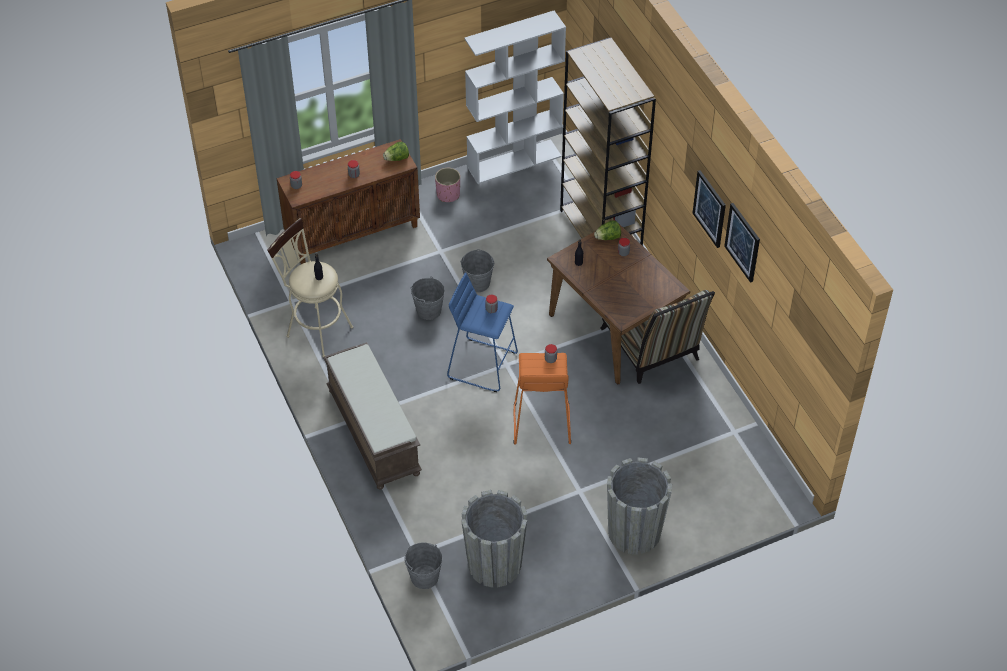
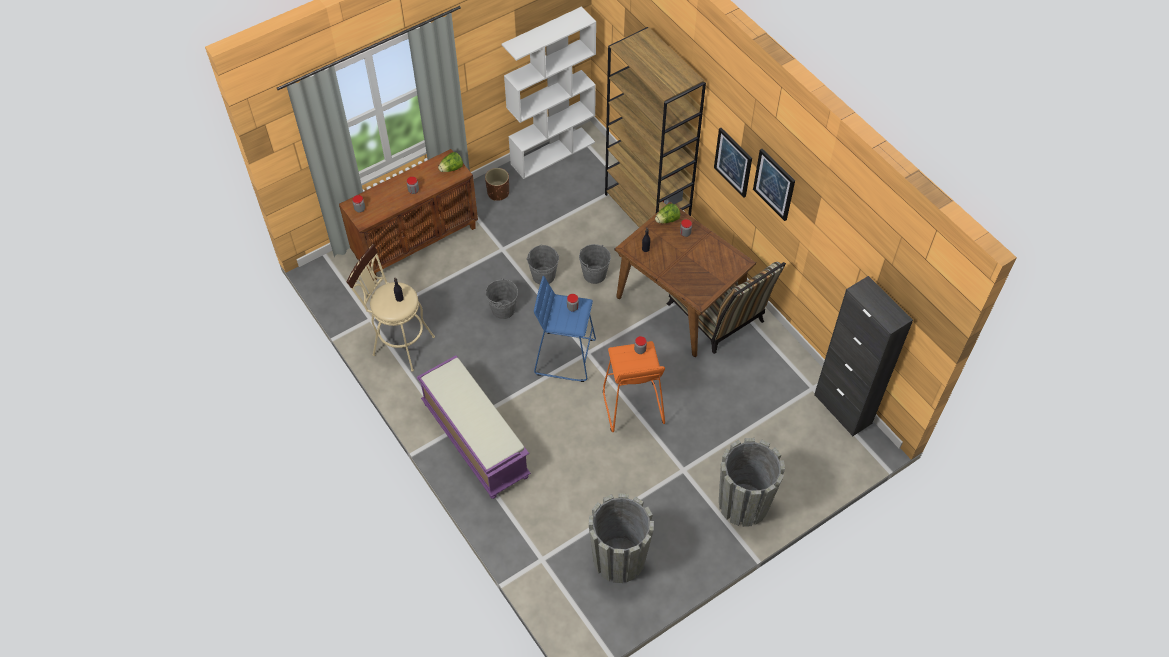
camera: 10 degrees left, 5 degrees up
brown bench [323,342,422,490] -> purple bench [417,355,531,499]
grey bucket [405,542,443,589] -> grey bucket moved to [579,244,611,284]
pink planter [435,168,460,202] -> brown planter [485,168,509,201]
picture [724,203,760,283] -> picture moved to [714,128,752,198]
none -> black cabinet [814,276,913,437]

